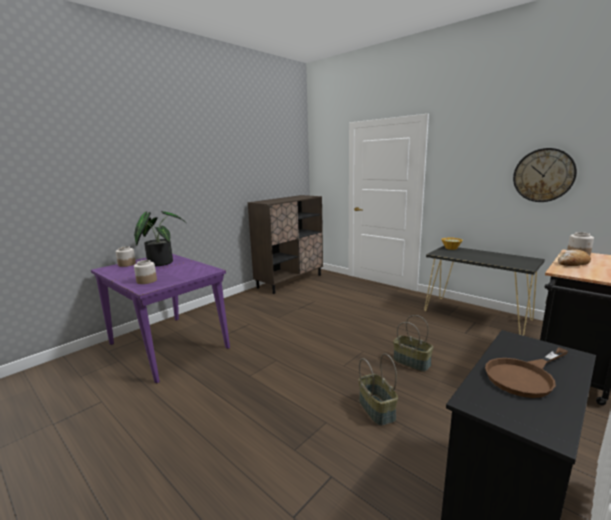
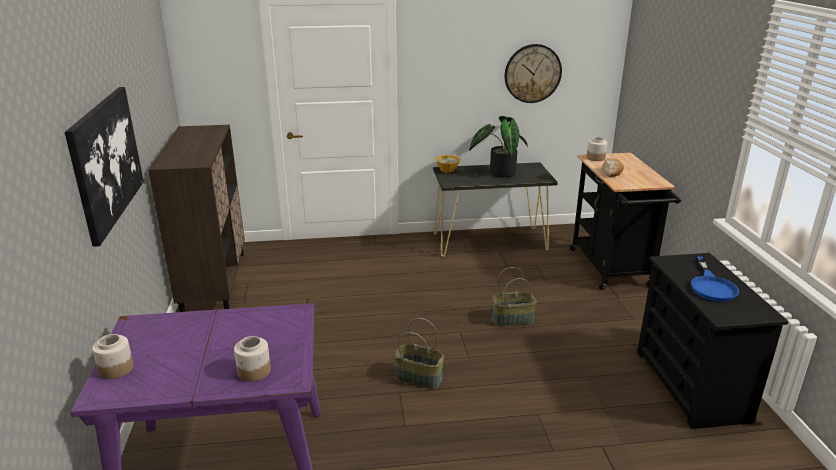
camera: 50 degrees left, 10 degrees up
potted plant [134,211,187,266] -> potted plant moved to [469,116,528,177]
basket [359,353,398,426] -> basket moved to [394,318,445,389]
brown frying pan [485,347,568,398] -> blue frying pan [691,256,739,302]
none -> picture [65,87,144,247]

